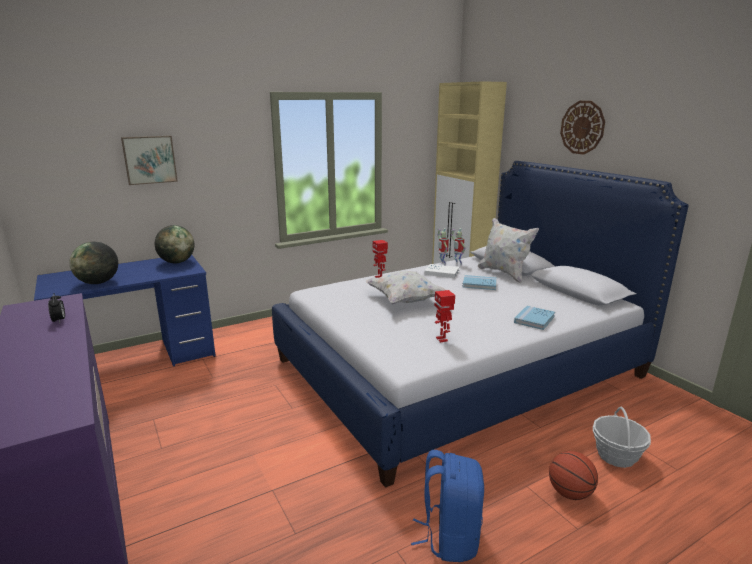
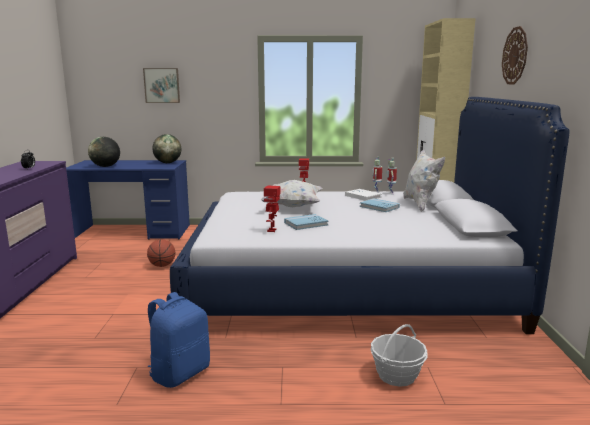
camera: 30 degrees right, 5 degrees down
blue book [514,306,555,330] -> blue book moved to [284,214,329,230]
basketball [549,451,598,500] -> basketball moved to [147,239,175,267]

